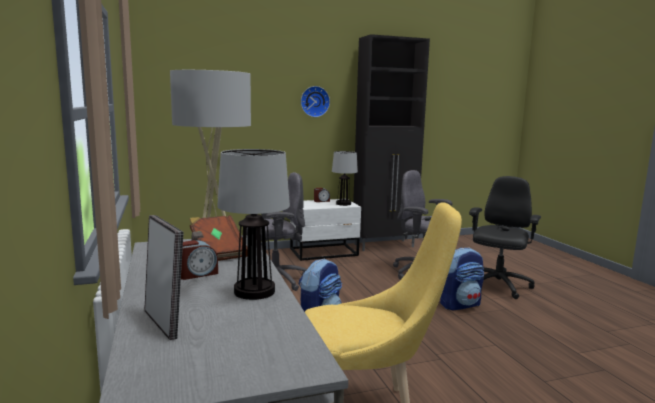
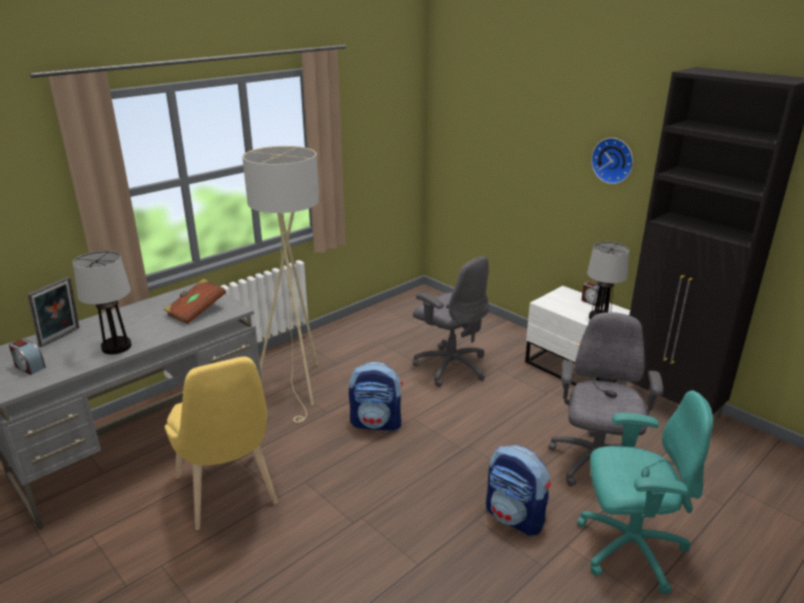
camera: 65 degrees right, 15 degrees up
alarm clock [181,240,218,280] -> alarm clock moved to [9,339,46,375]
black office chair [469,176,541,299] -> turquoise office chair [577,390,713,595]

